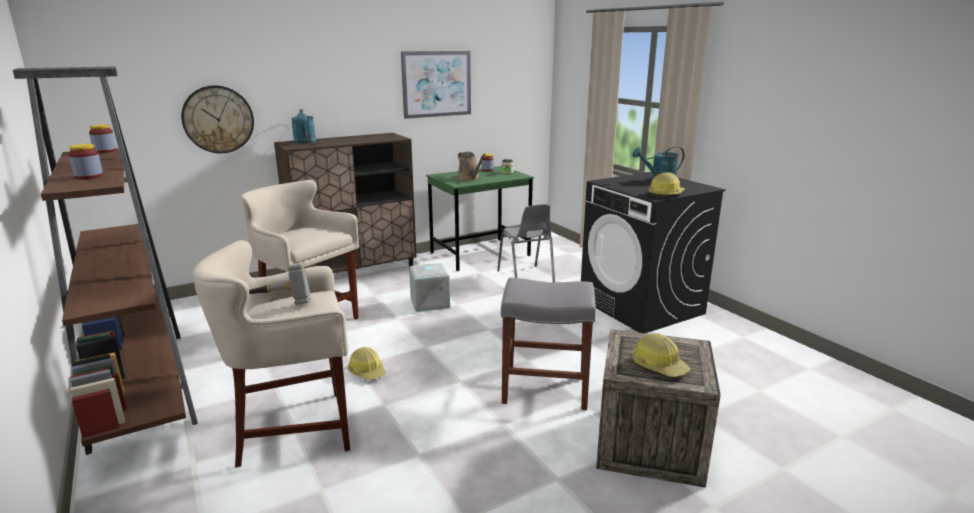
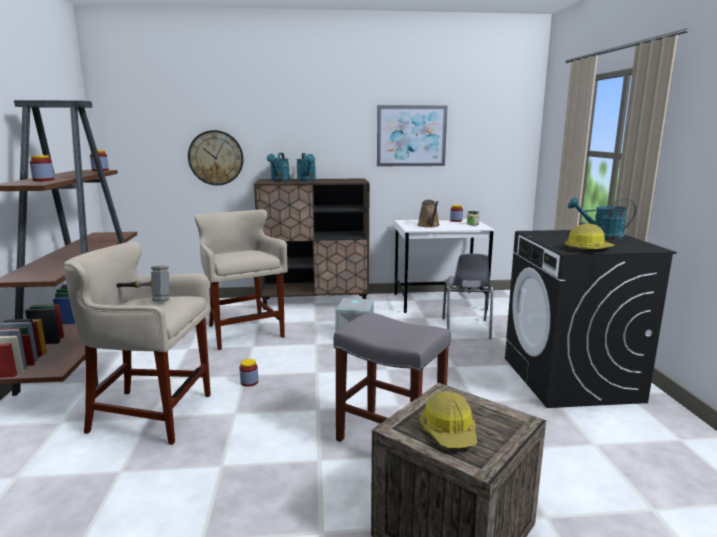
camera: 25 degrees right, 5 degrees down
hard hat [347,347,386,380] -> jar [240,359,258,386]
green desk [426,166,534,271] -> white desk [394,219,495,313]
none -> turquoise watering can [296,153,316,182]

